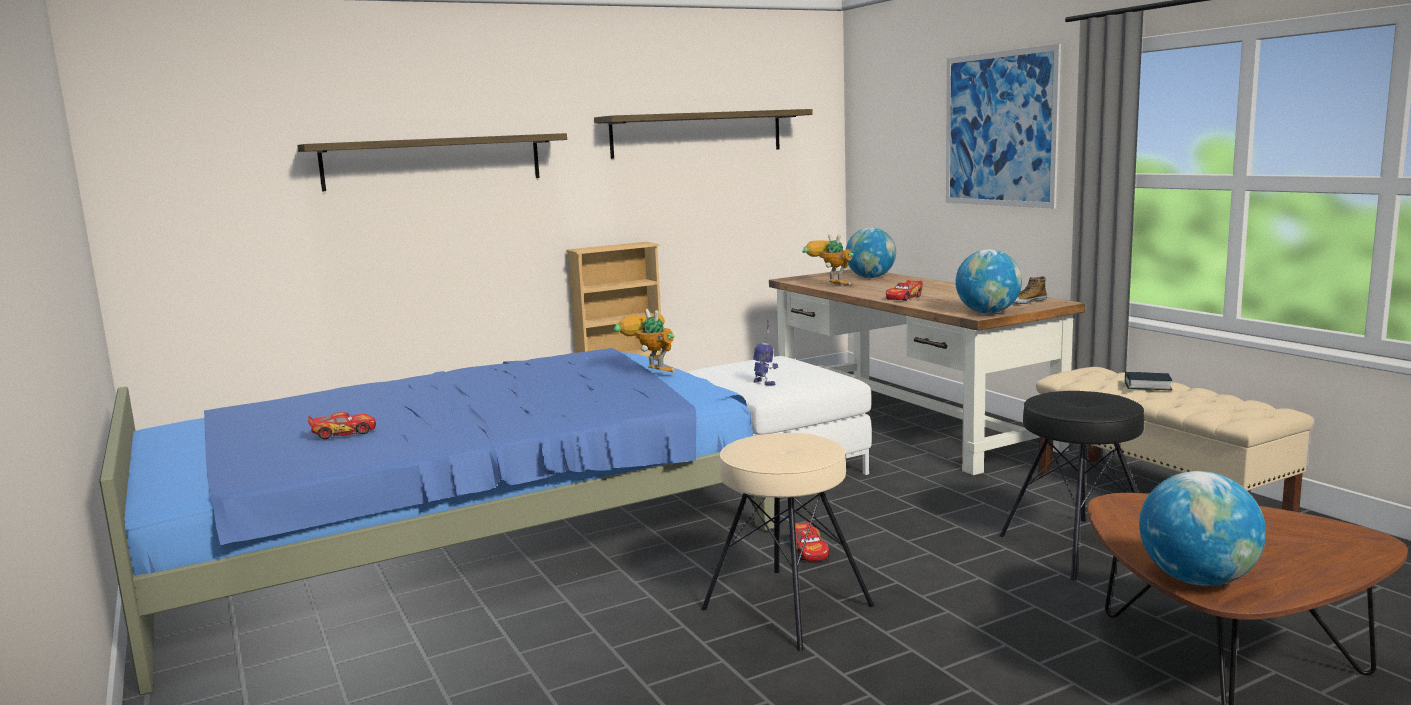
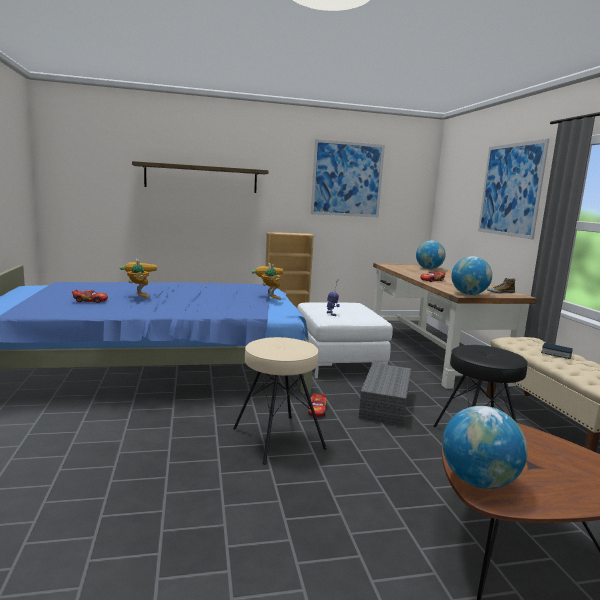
camera: 15 degrees right, 0 degrees up
shelf [594,109,813,159] -> picture [311,139,385,217]
toy robot [802,234,854,286] -> toy robot moved to [120,259,157,299]
none -> grey storage box [359,363,411,426]

